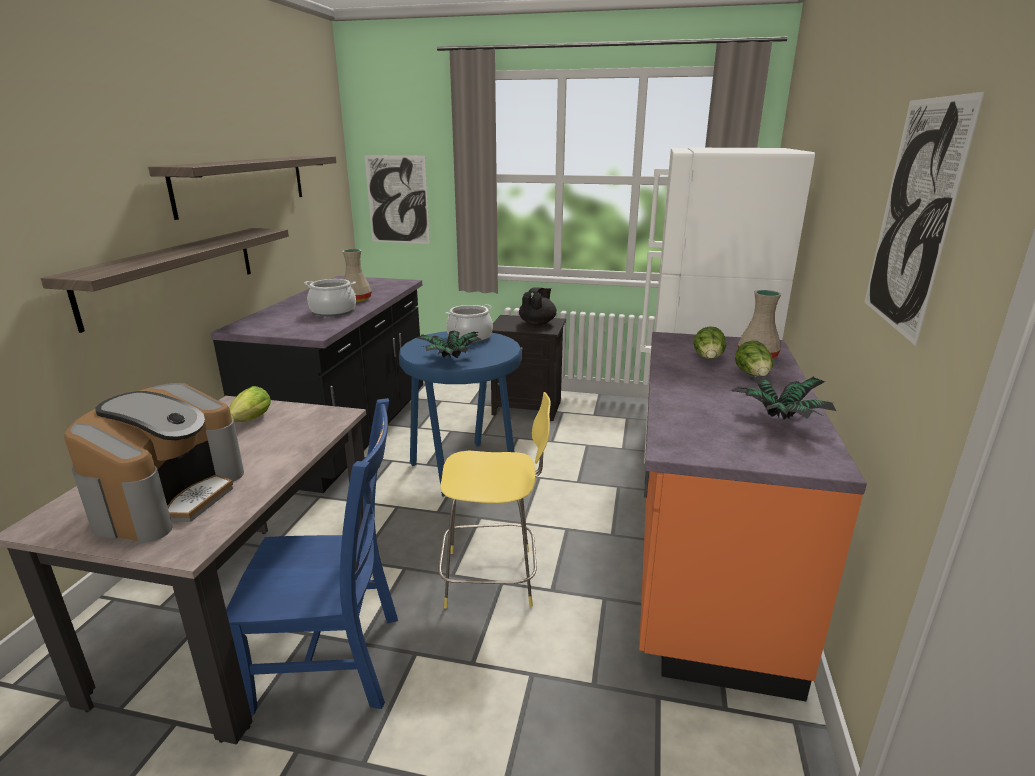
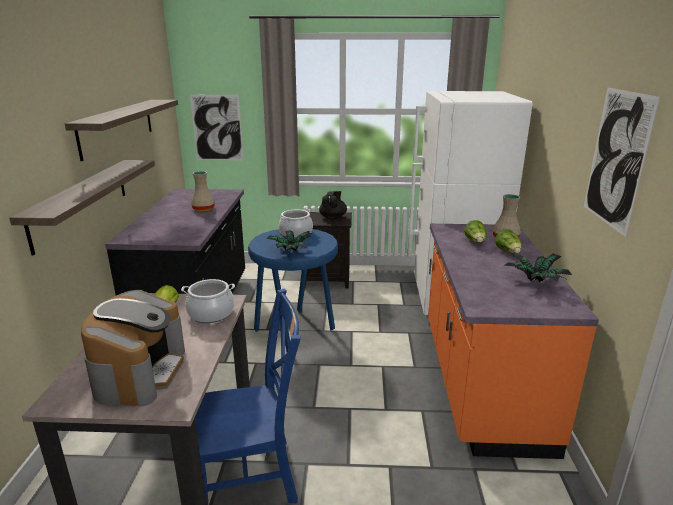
camera: 10 degrees left, 0 degrees up
cooking pot [304,279,356,316] -> cooking pot moved to [181,279,235,323]
yellow stool [439,392,551,608] -> none

